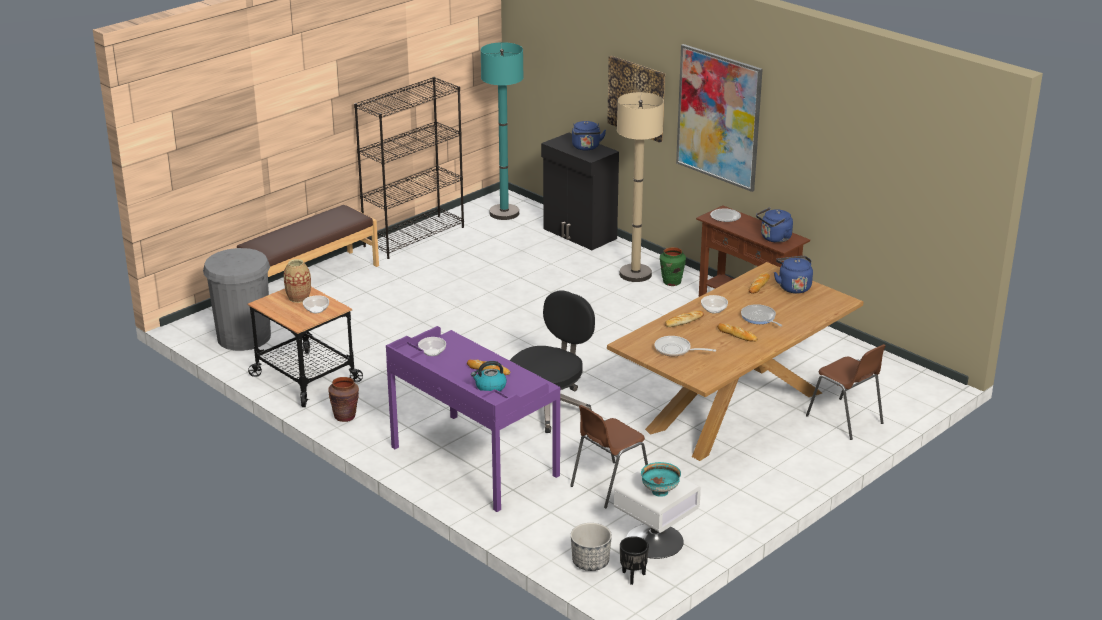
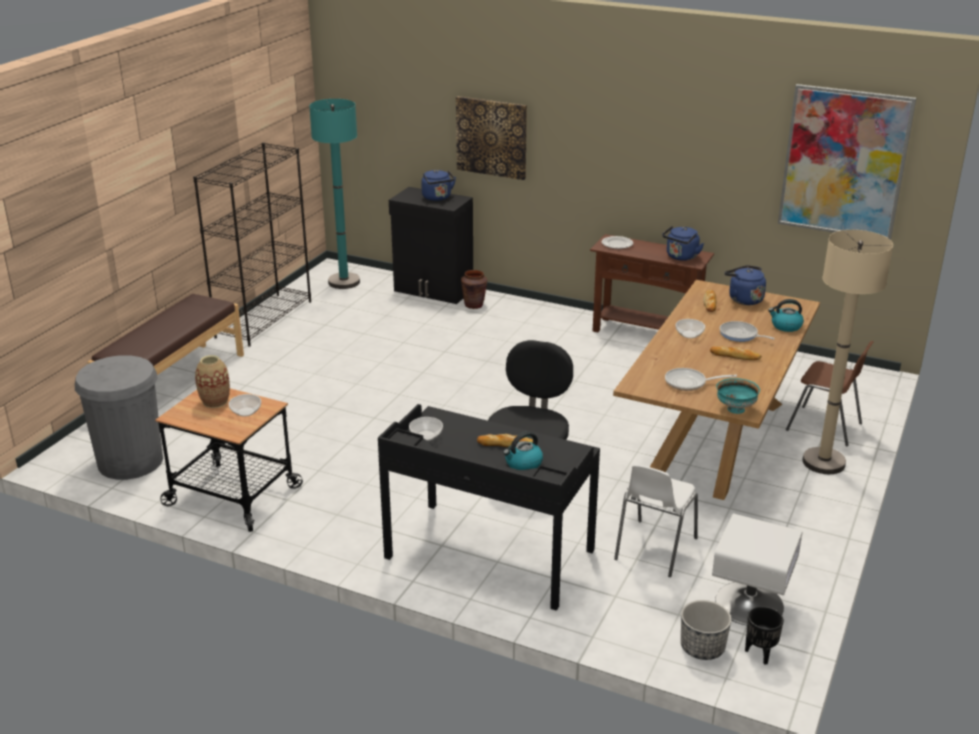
camera: 20 degrees left, 0 degrees up
brown vase [328,377,359,422] -> brown vase moved to [461,270,487,309]
purple desk [386,326,560,512] -> black desk [378,404,600,611]
brown chair [570,405,648,508] -> white chair [614,464,698,577]
beige floor lamp [617,92,664,282] -> beige floor lamp moved to [802,230,893,474]
turquoise bowl [641,462,681,497] -> turquoise bowl moved to [716,378,760,414]
green vase [660,247,686,286] -> none
bread [665,311,704,327] -> none
picture [676,44,763,192] -> picture moved to [778,84,916,240]
none -> kettle [768,299,804,332]

